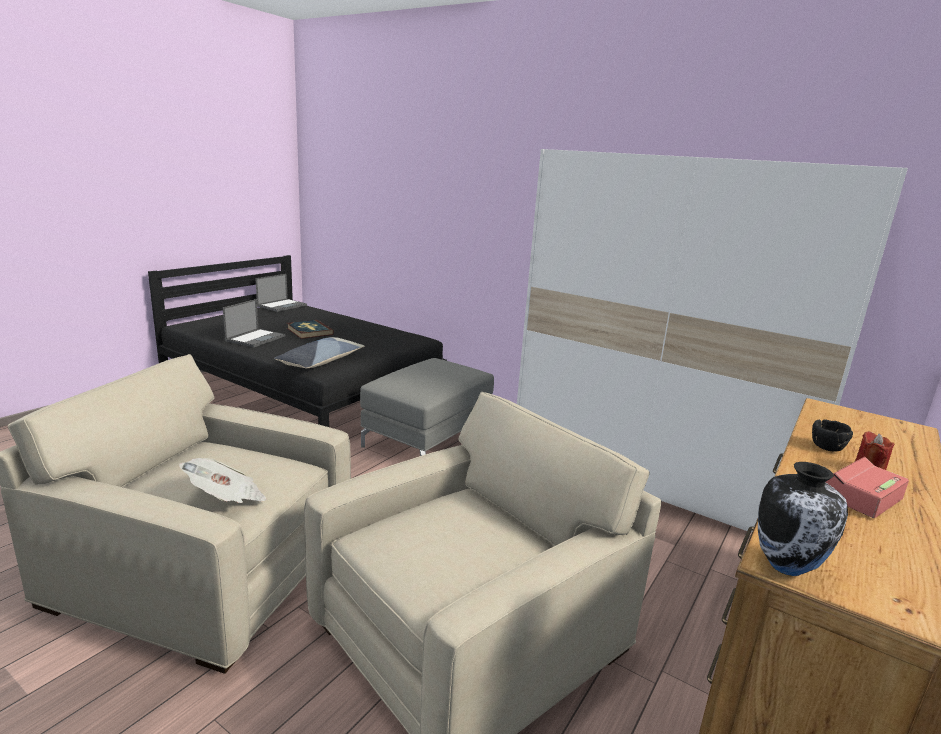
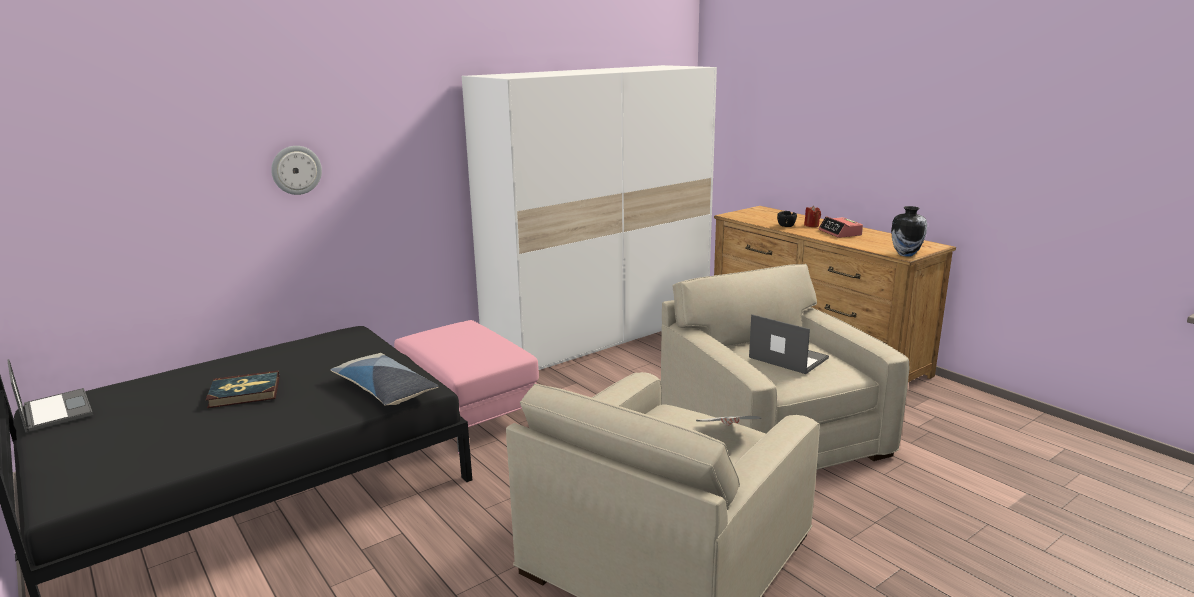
camera: 70 degrees left, 0 degrees up
laptop [223,299,285,347] -> laptop moved to [749,314,829,374]
grey ottoman [360,358,494,456] -> pink ottoman [394,320,539,454]
none -> wall clock [271,146,322,195]

